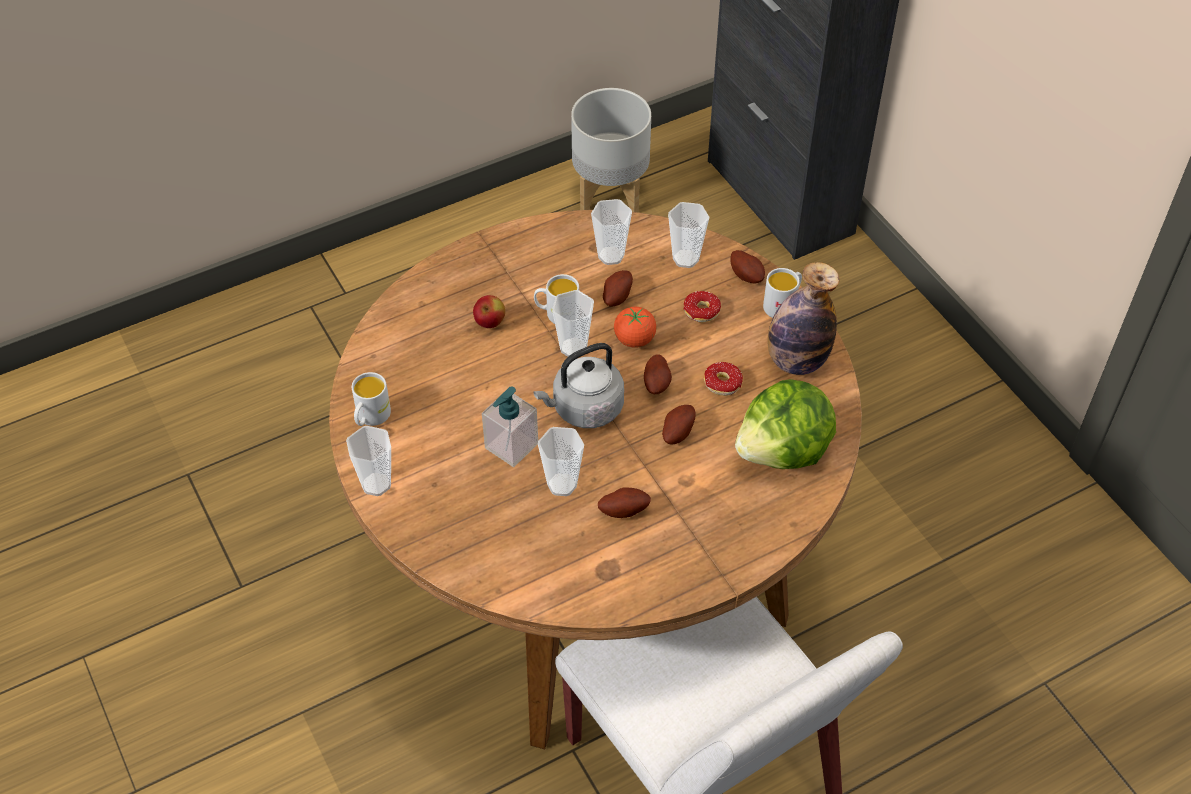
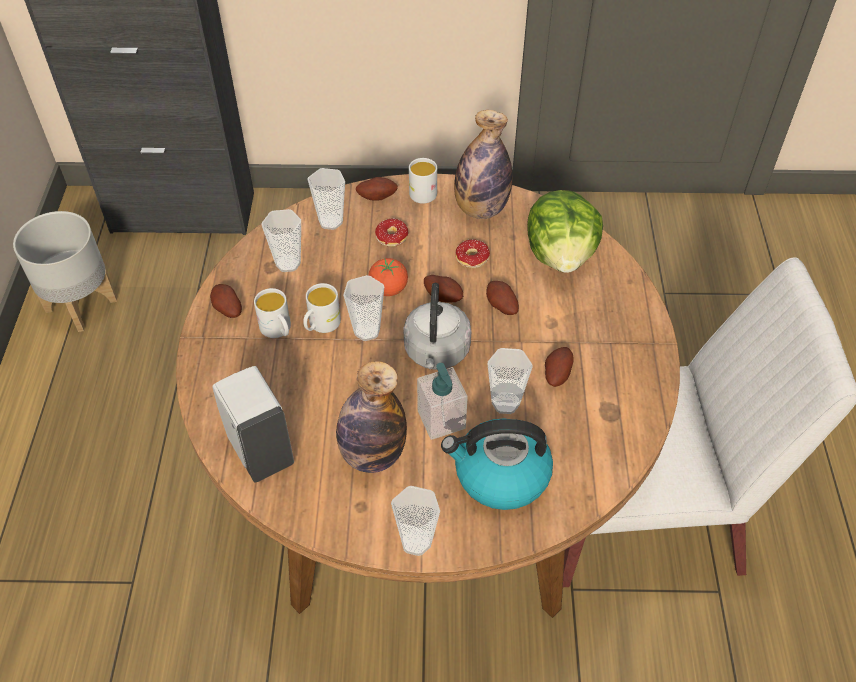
camera: 60 degrees left, 0 degrees up
white mug [352,372,391,426] -> white mug moved to [254,288,291,338]
apple [473,295,505,328] -> none
potato [603,270,633,306] -> potato moved to [210,284,242,318]
none -> white soap dispenser [212,366,294,482]
none -> bottle [336,361,407,473]
none -> kettle [441,418,553,510]

